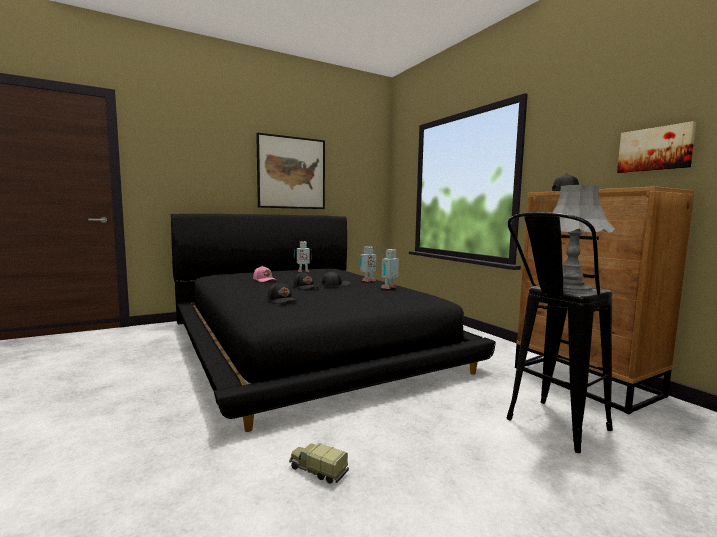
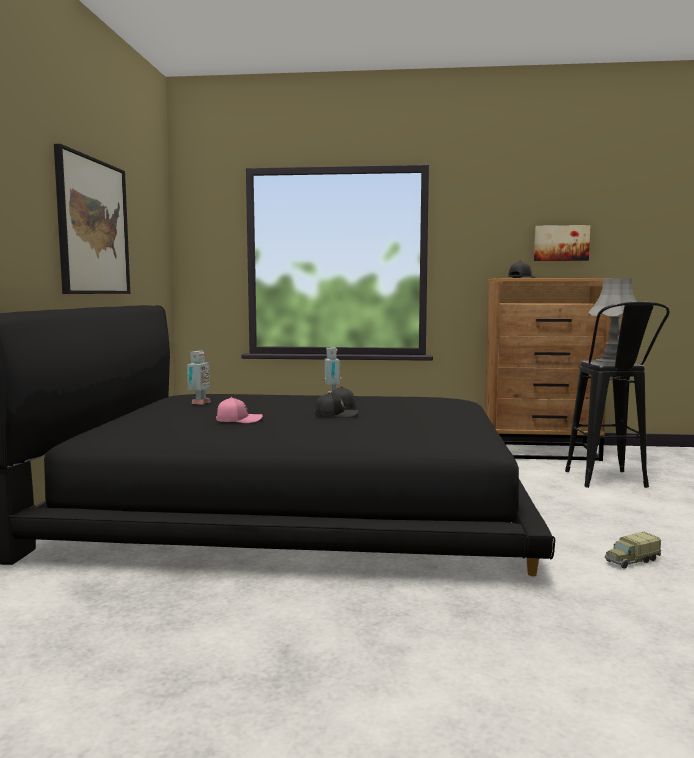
camera: 55 degrees left, 0 degrees up
black cap [267,282,297,304] -> none
toy robot [381,249,399,289] -> none

